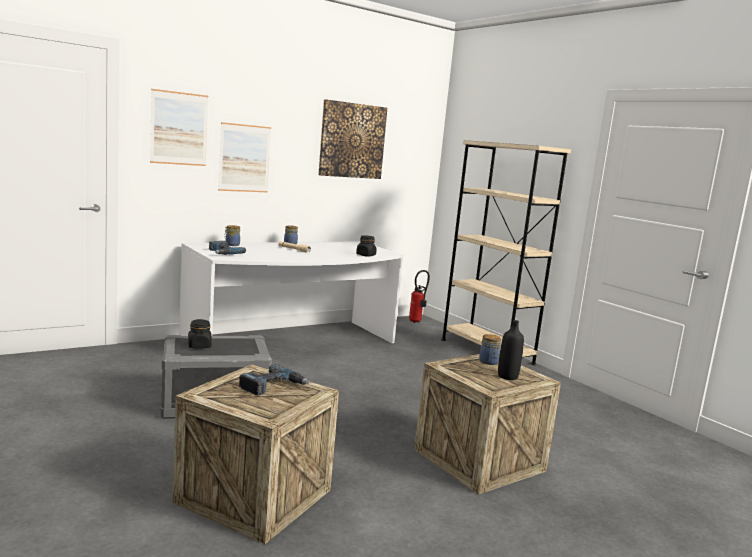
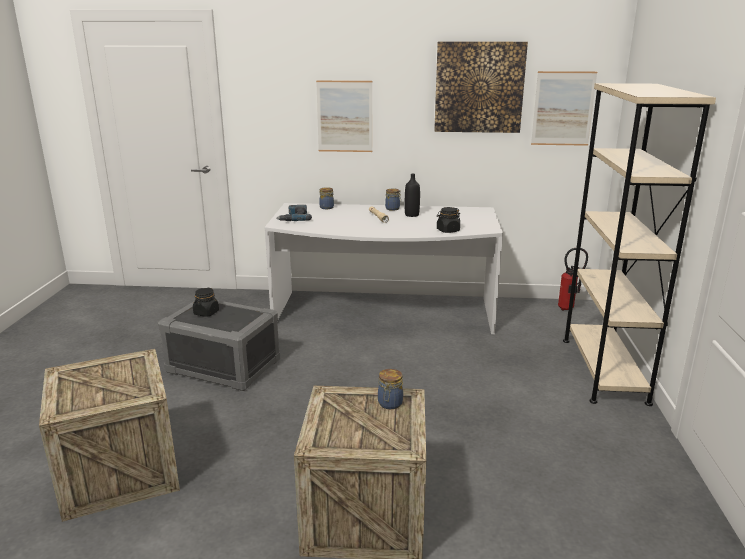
camera: 40 degrees right, 10 degrees up
picture [150,89,208,166] -> picture moved to [531,71,597,146]
power drill [239,364,309,395] -> none
black bottle [498,320,524,380] -> black bottle moved to [405,174,420,217]

